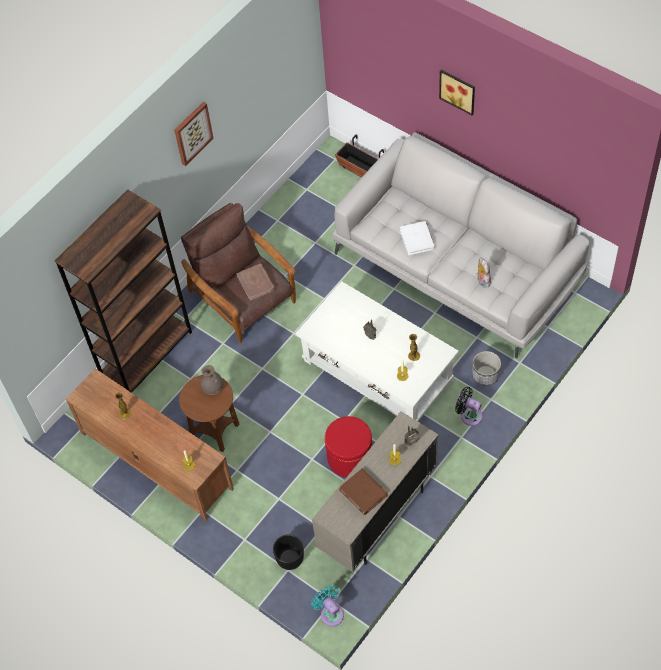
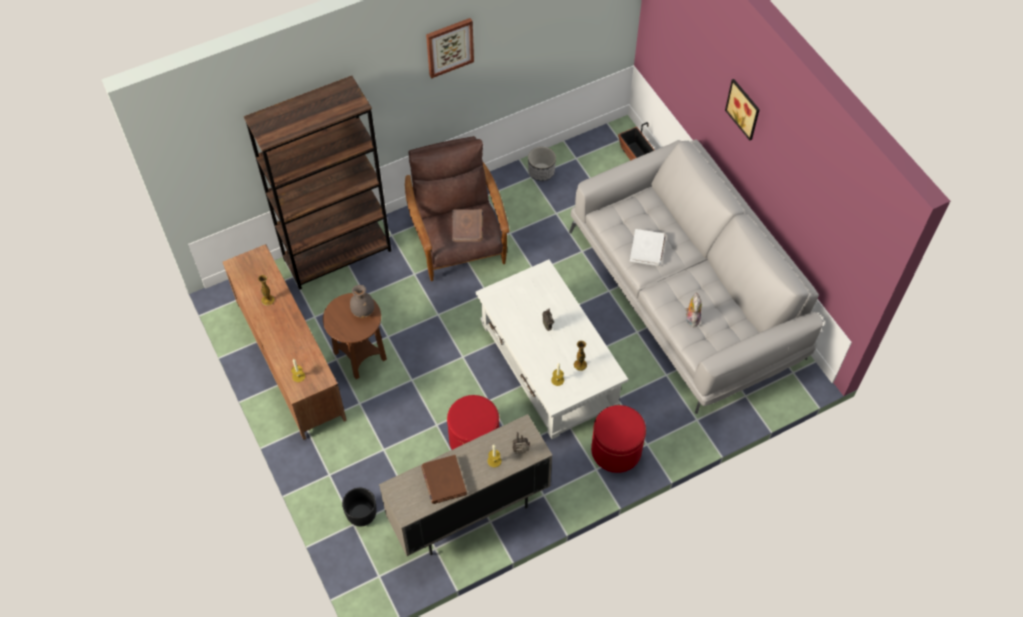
camera: 20 degrees right, 0 degrees up
turquoise fan [311,585,344,626] -> none
black fan [455,387,483,426] -> red ottoman [591,405,646,473]
planter [472,351,501,386] -> planter moved to [528,147,556,181]

